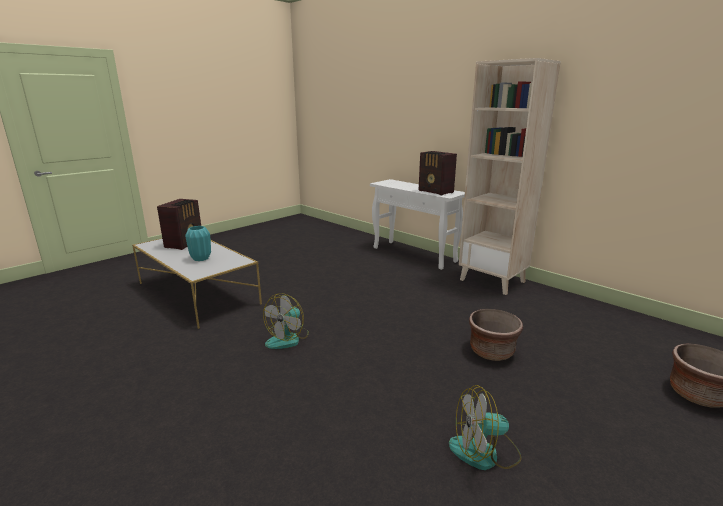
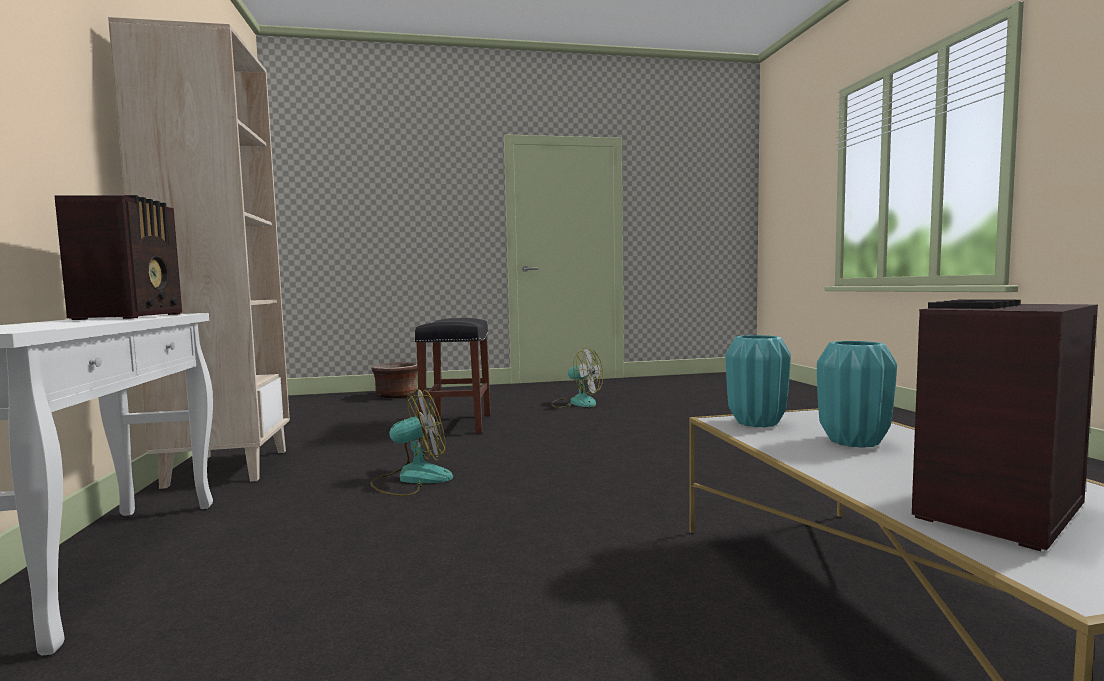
camera: 145 degrees left, 15 degrees down
fan [263,293,309,349] -> fan moved to [370,388,453,496]
brown planter [469,309,523,361] -> black stool [415,318,491,435]
none -> turquoise vase [726,335,791,427]

